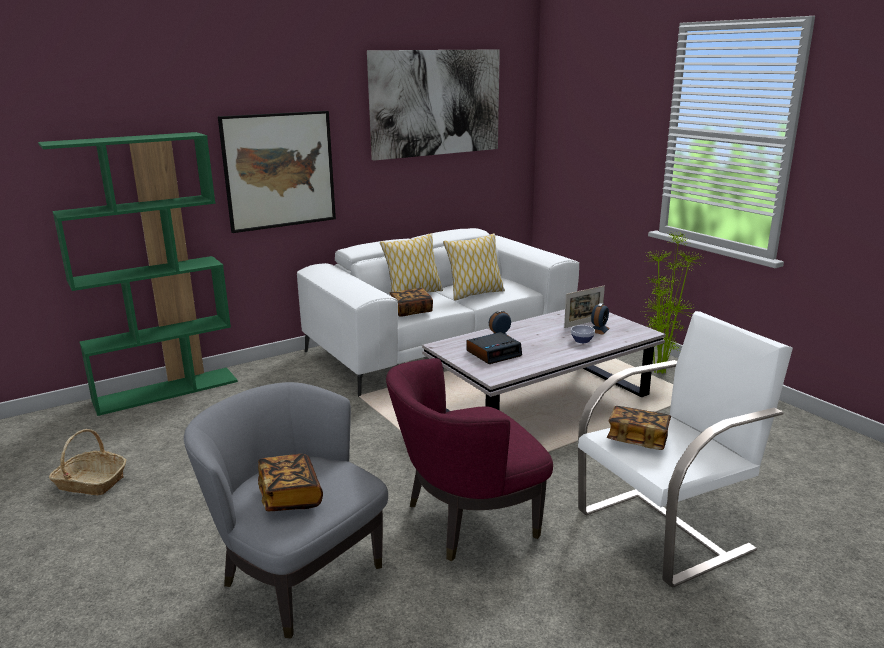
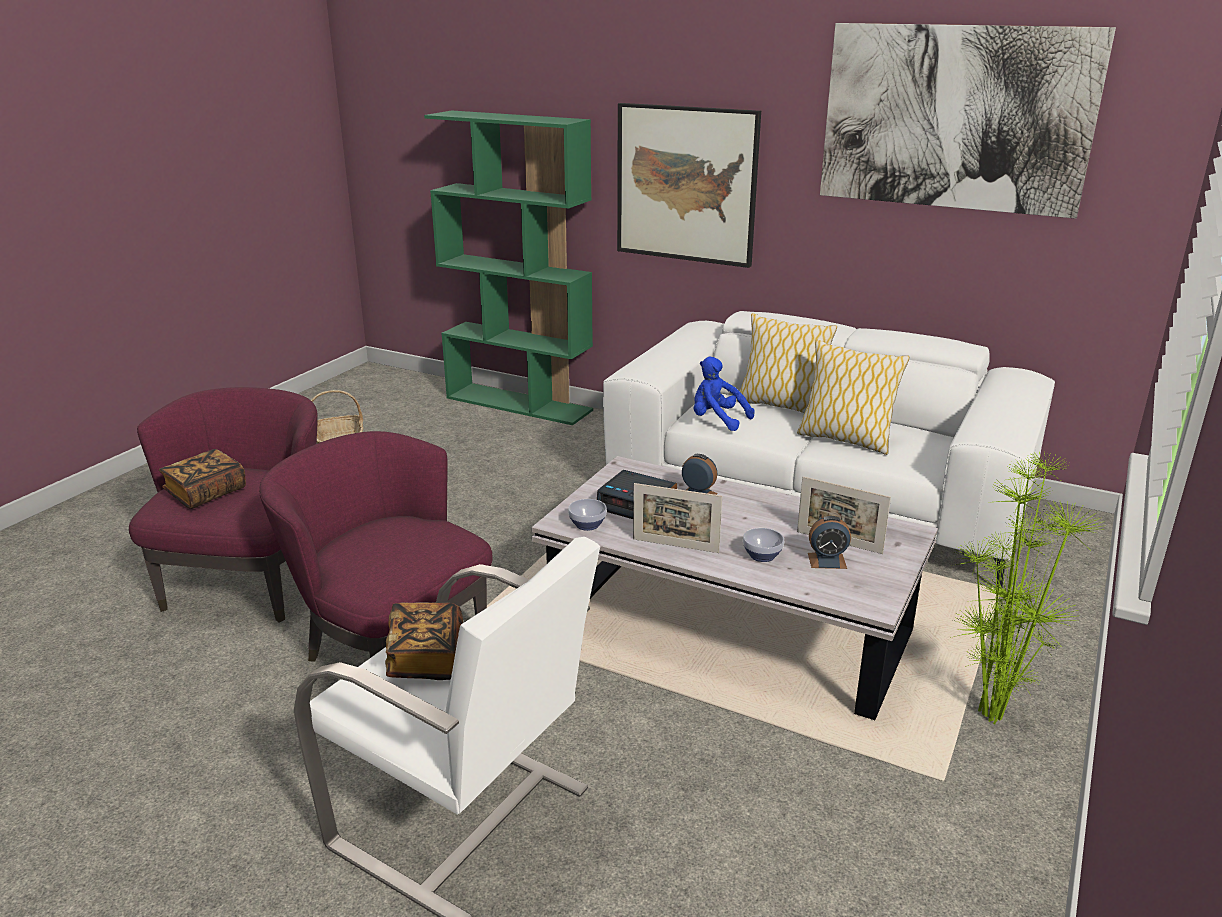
camera: 60 degrees right, 5 degrees up
grey armchair [184,382,388,639] -> purple armchair [129,387,318,623]
book [390,288,433,317] -> blue plush toy [694,357,755,431]
none -> bowl [568,499,607,531]
none -> picture frame [633,483,722,553]

